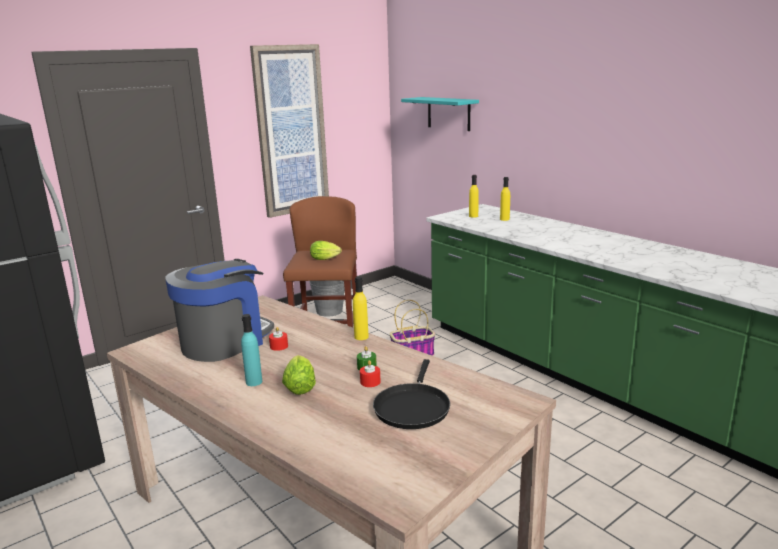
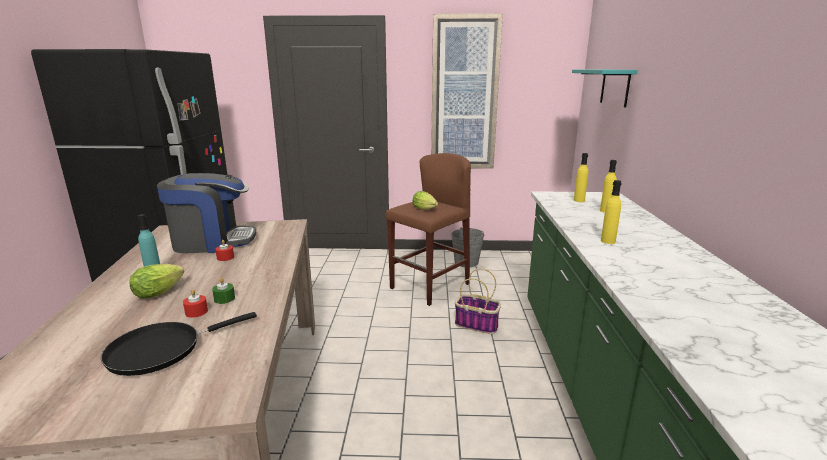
camera: 40 degrees right, 0 degrees up
yellow bottle [353,277,369,340] -> yellow bottle moved to [601,180,622,244]

